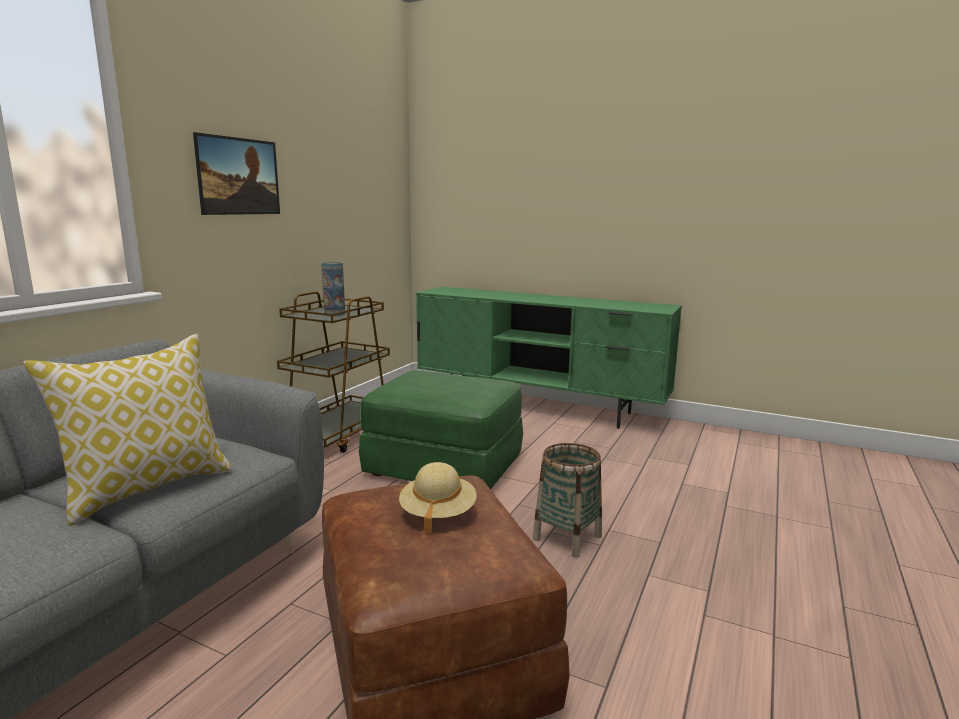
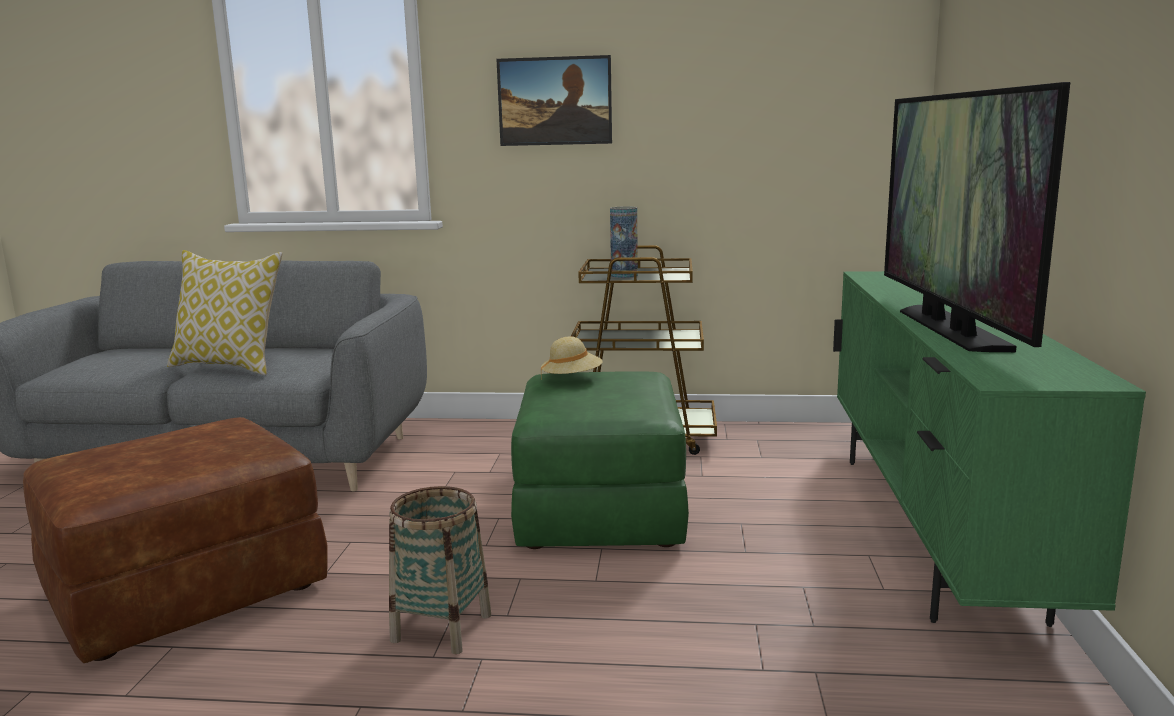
camera: 70 degrees right, 0 degrees up
beige hat [399,462,476,534] -> beige hat moved to [541,336,603,376]
none -> television [884,82,1070,352]

